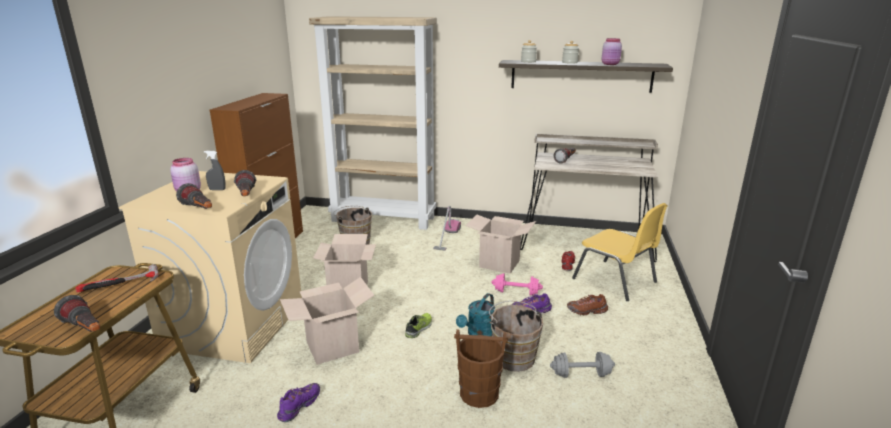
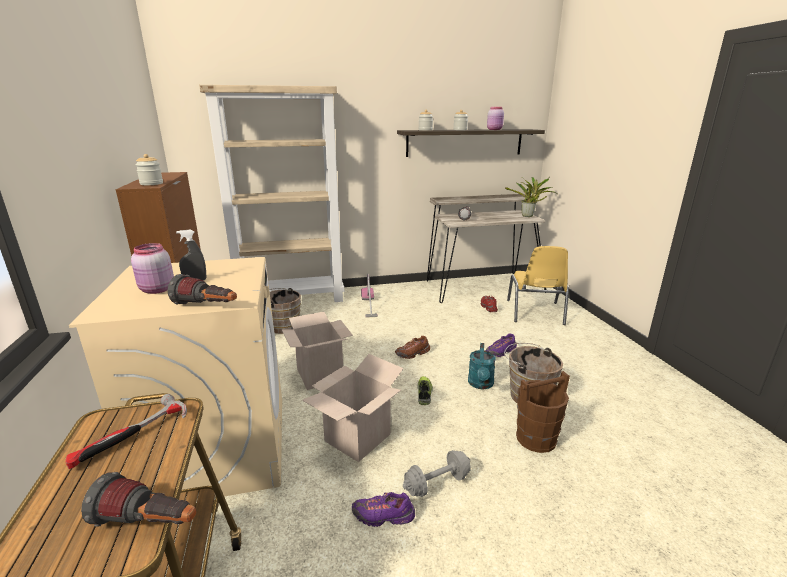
camera: 25 degrees left, 0 degrees up
flashlight [234,170,256,196] -> none
purple shoe [277,383,320,422] -> purple shoe turned 90 degrees counterclockwise [352,492,415,527]
cardboard box [465,215,536,274] -> none
pink dumbbell [491,273,543,296] -> none
grey dumbbell [550,352,615,378] -> grey dumbbell moved to [403,450,470,497]
brown shoe [567,294,608,315] -> brown shoe moved to [395,336,430,359]
yellow chair [572,203,668,301] -> yellow chair turned 75 degrees clockwise [507,246,569,325]
none -> jar [135,154,163,185]
none -> potted plant [505,177,557,217]

